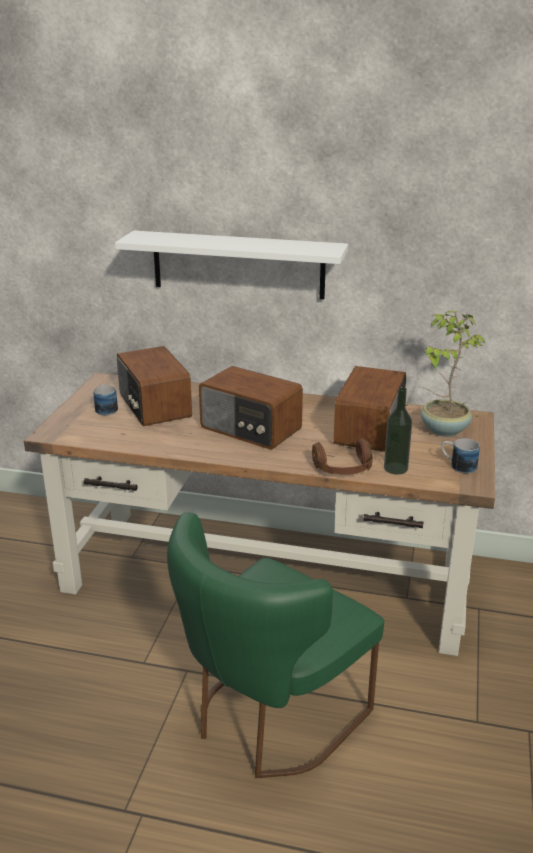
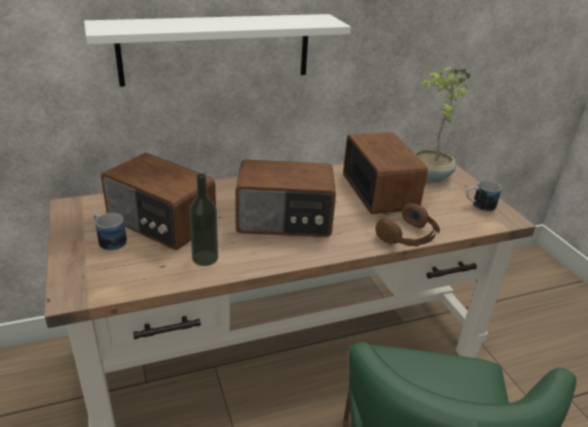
camera: 35 degrees left, 5 degrees up
bottle [384,387,412,475] -> bottle moved to [189,173,218,266]

